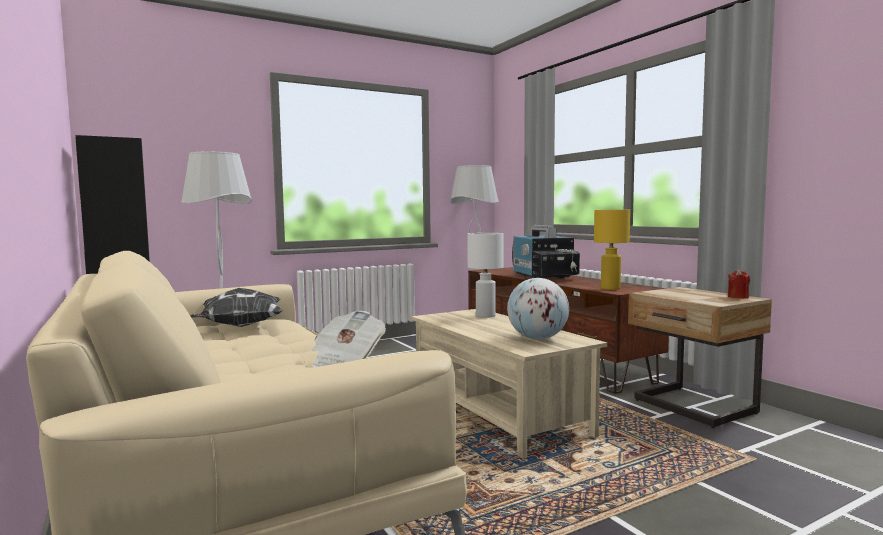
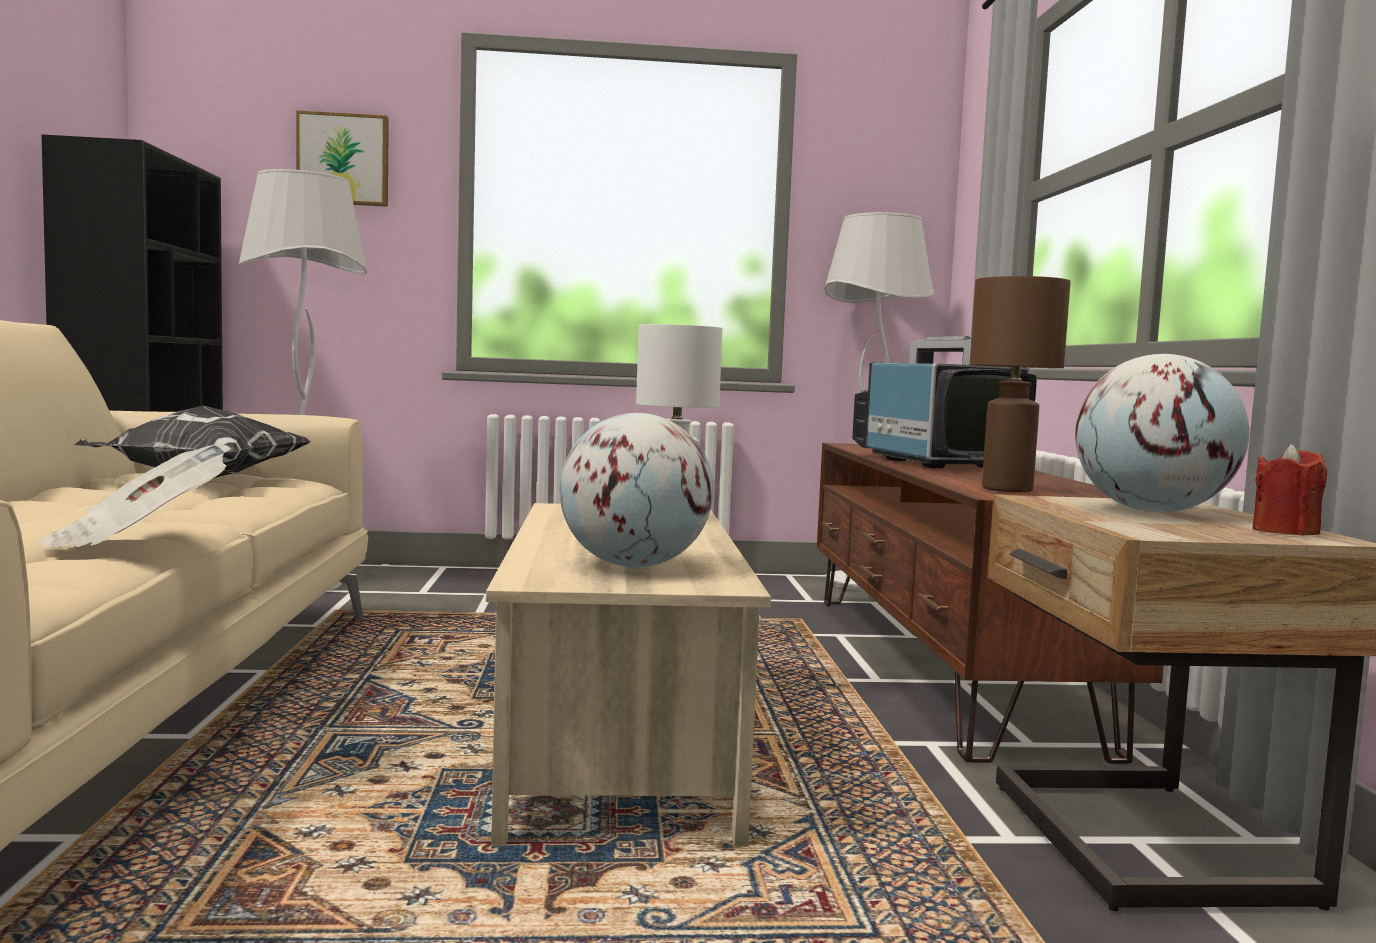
camera: 25 degrees right, 0 degrees up
television [512,224,580,278] -> television turned 150 degrees clockwise [852,336,1037,468]
yellow table lamp [594,210,630,290] -> brown table lamp [970,276,1071,492]
none -> picture [296,110,389,207]
none -> globe [1075,354,1249,513]

